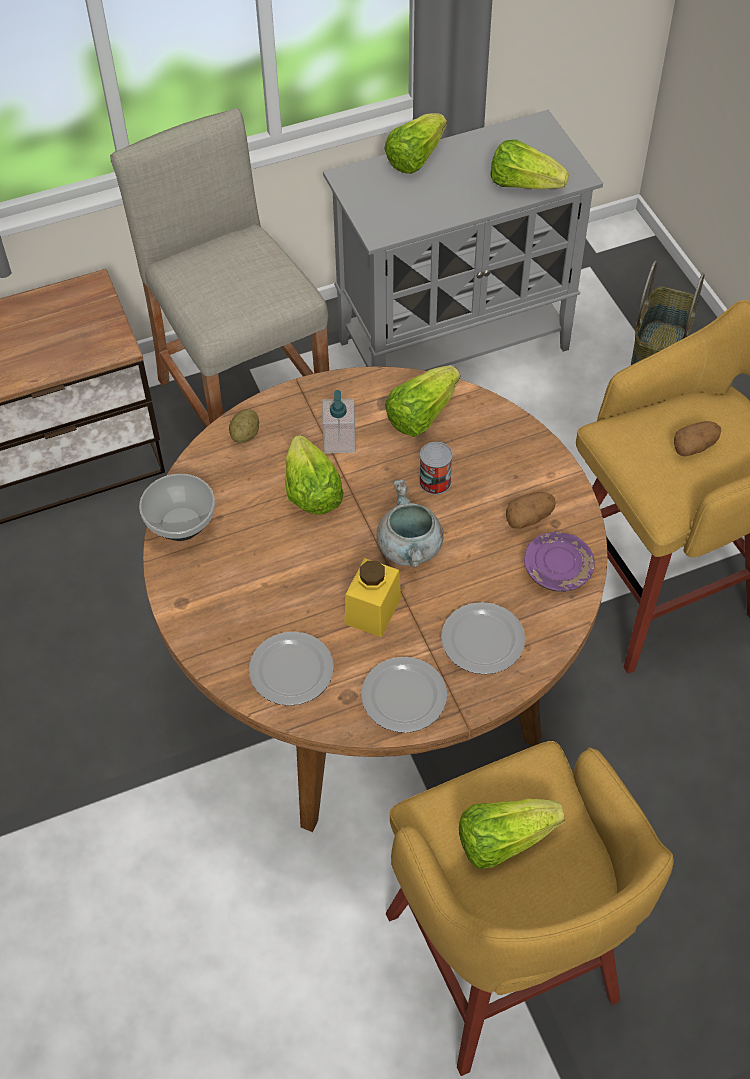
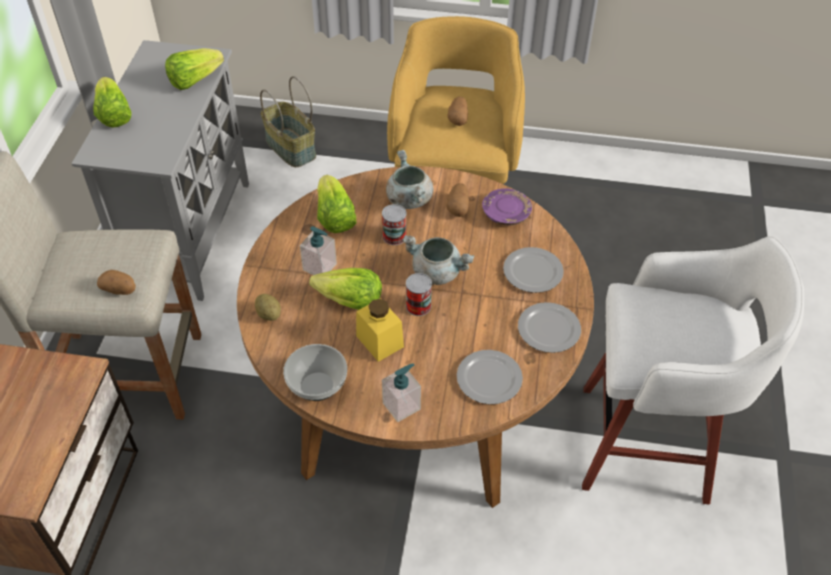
camera: 60 degrees left, 5 degrees down
yellow jar [345,558,401,637] -> yellow jar moved to [356,298,404,362]
yellow stool [386,741,674,1076] -> white stool [582,236,804,505]
lettuce [459,799,565,869] -> none
none -> potato [97,270,136,295]
none -> soap dispenser [382,363,421,422]
none -> grey cooking pot [386,150,433,209]
none -> can [406,273,432,316]

